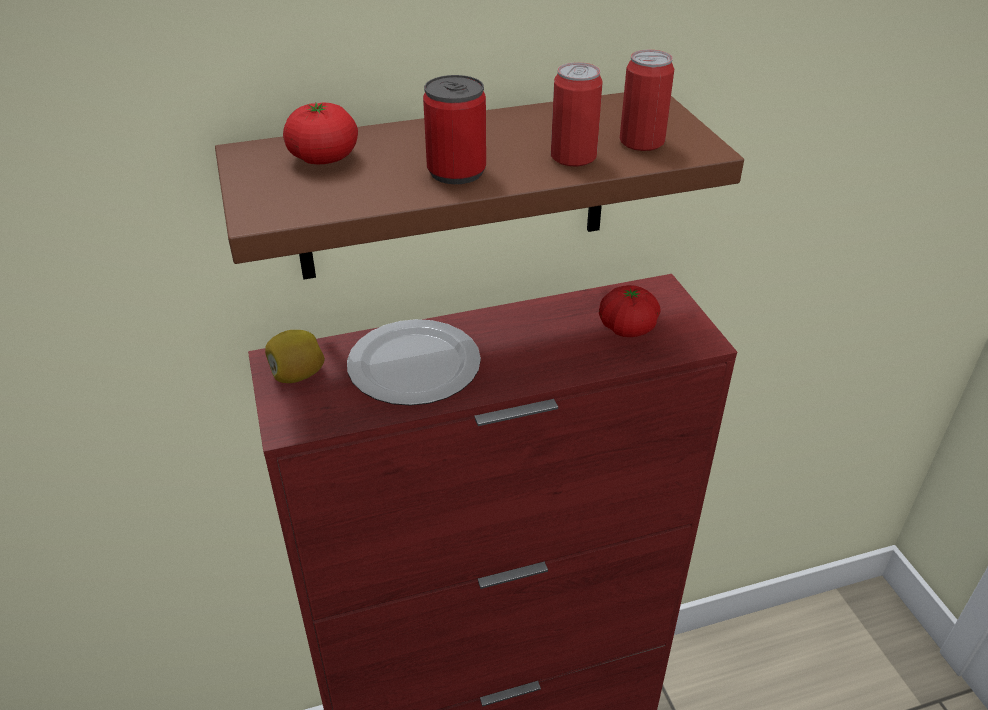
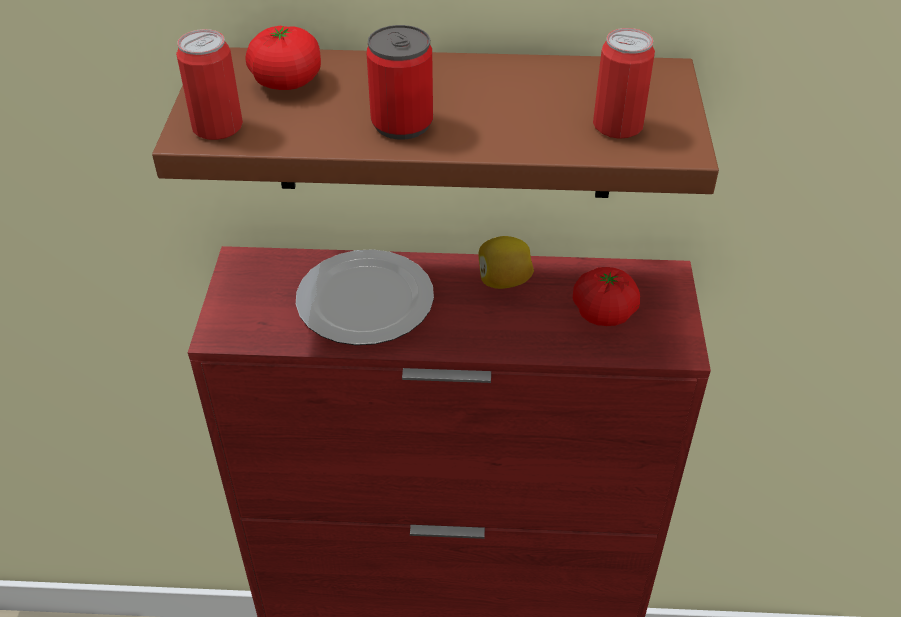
camera: 20 degrees right, 5 degrees up
lemon [265,330,325,383] -> lemon moved to [478,236,534,289]
can [551,62,602,166] -> can moved to [176,29,243,140]

